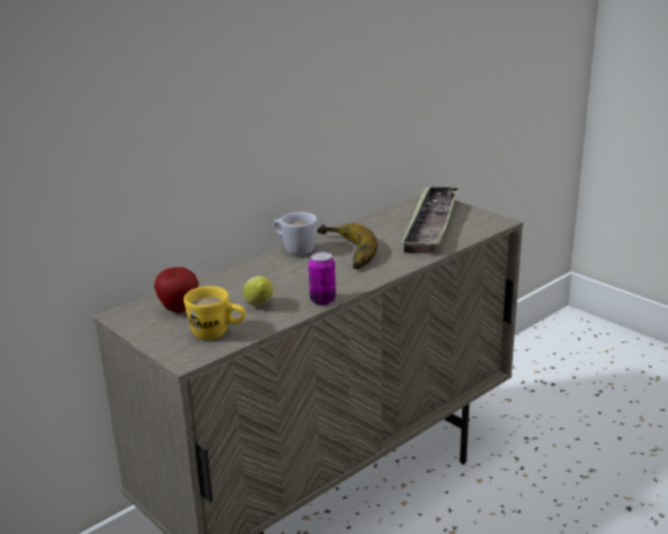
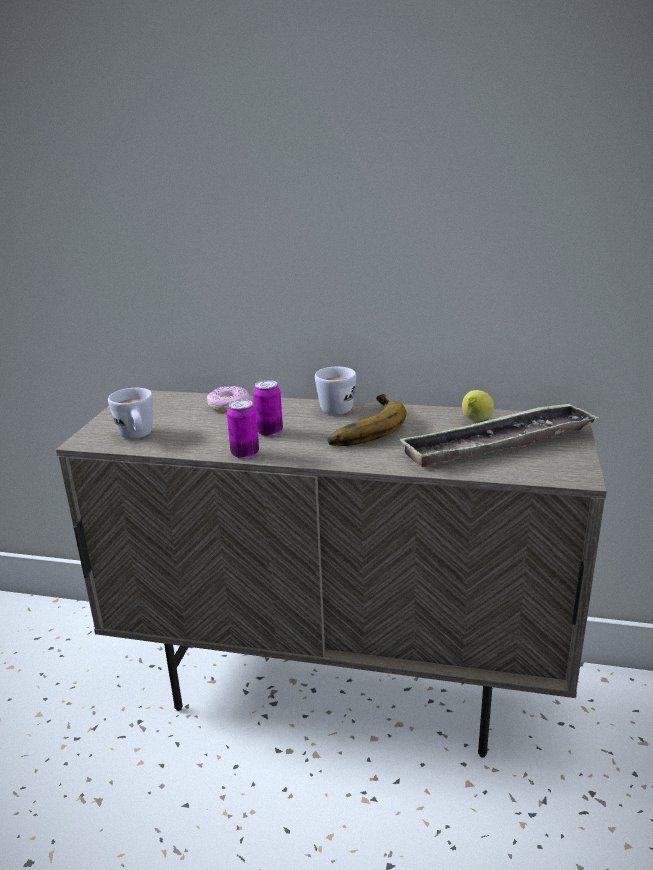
camera: 55 degrees right, 0 degrees up
apple [154,267,199,313] -> none
yellow mug [184,286,246,340] -> white mug [108,388,153,439]
lemon [243,276,273,306] -> lemon moved to [462,390,494,421]
none -> donut [207,386,249,412]
none -> can [253,380,283,436]

